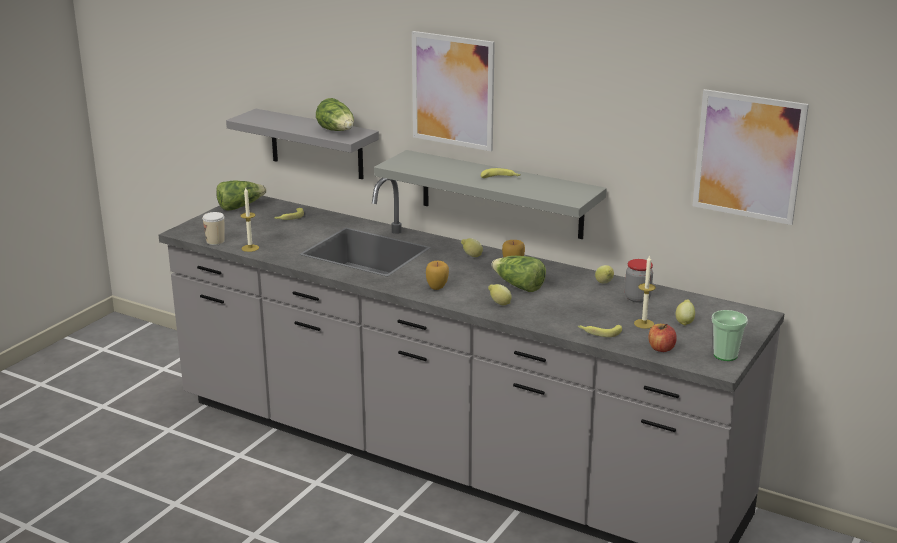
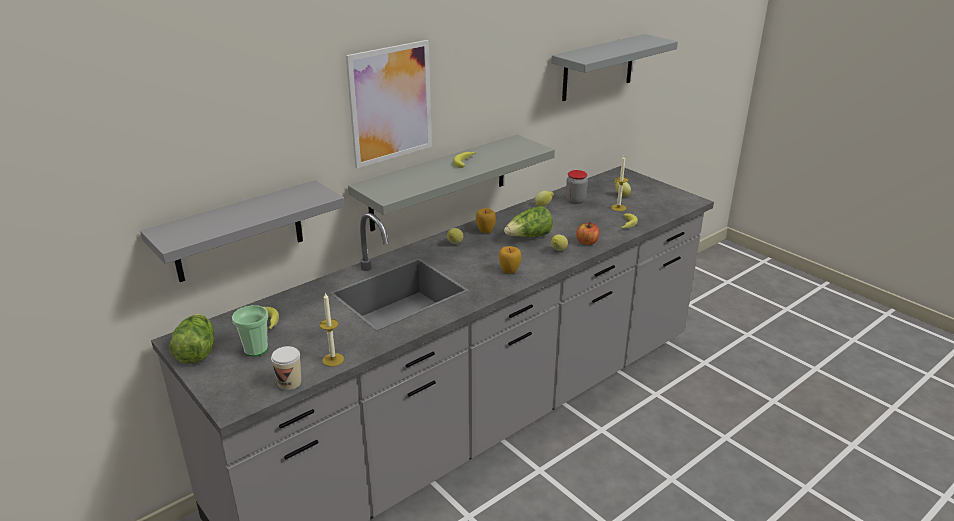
camera: 70 degrees left, 5 degrees up
lettuce [316,98,354,131] -> none
apple [649,324,677,352] -> apple moved to [576,222,599,245]
picture [693,89,809,225] -> grey shelf [551,34,678,101]
cup [712,310,748,361] -> cup moved to [232,305,268,356]

